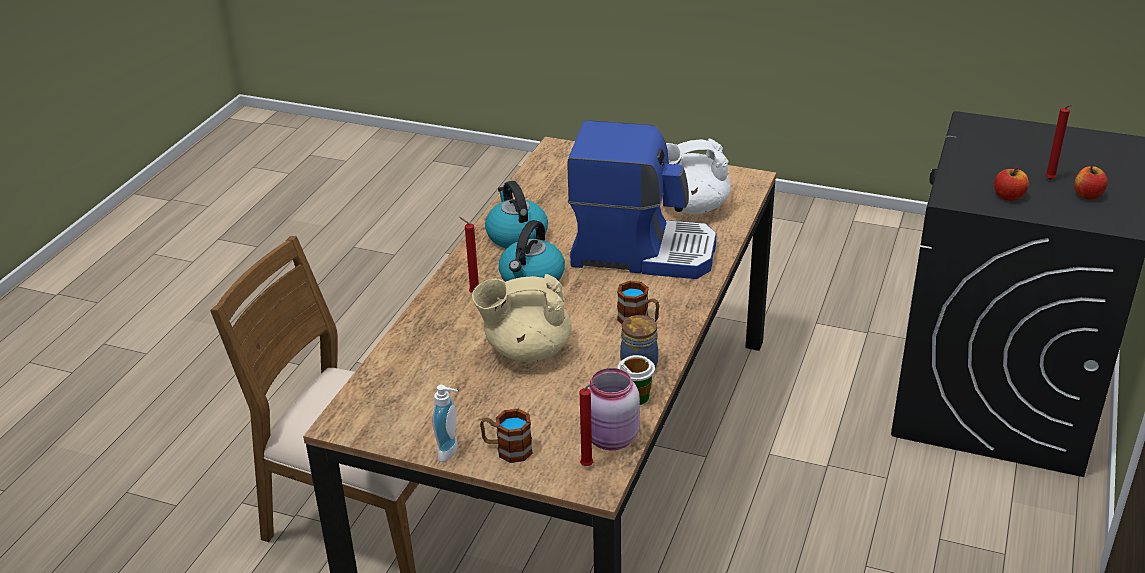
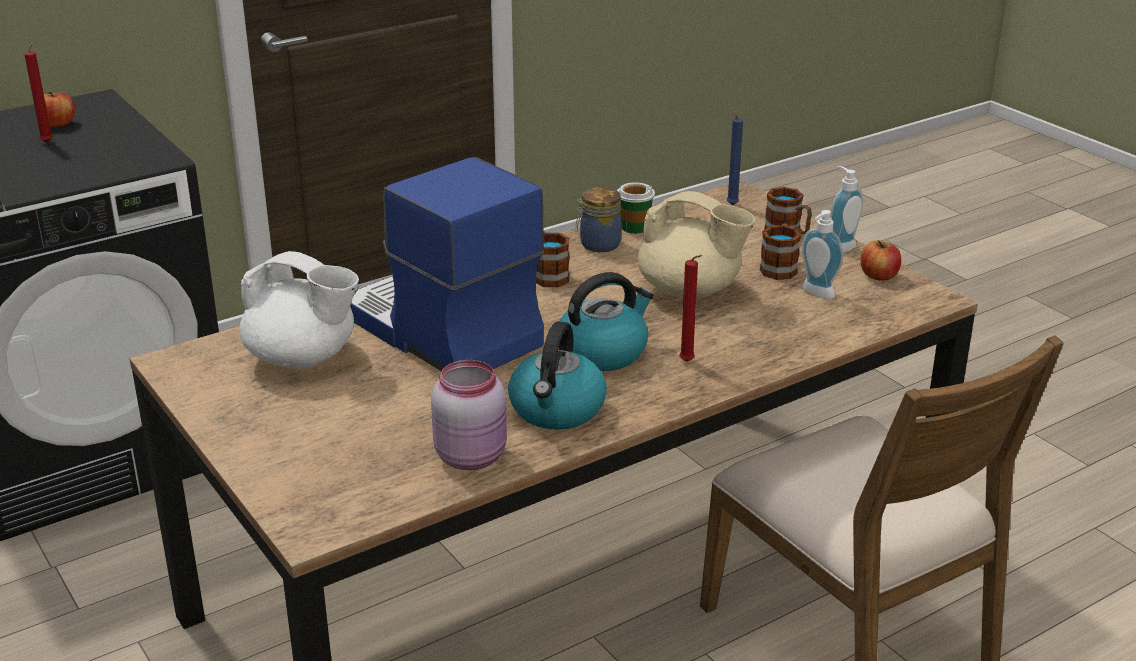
camera: 145 degrees left, 5 degrees down
red candle [580,383,597,466] -> blue candle [727,108,743,205]
pink jar [587,368,640,450] -> pink jar moved to [431,360,507,470]
apple [994,168,1029,201] -> apple moved to [861,240,901,281]
none -> mug [760,223,801,280]
none -> soap dispenser [802,210,843,299]

